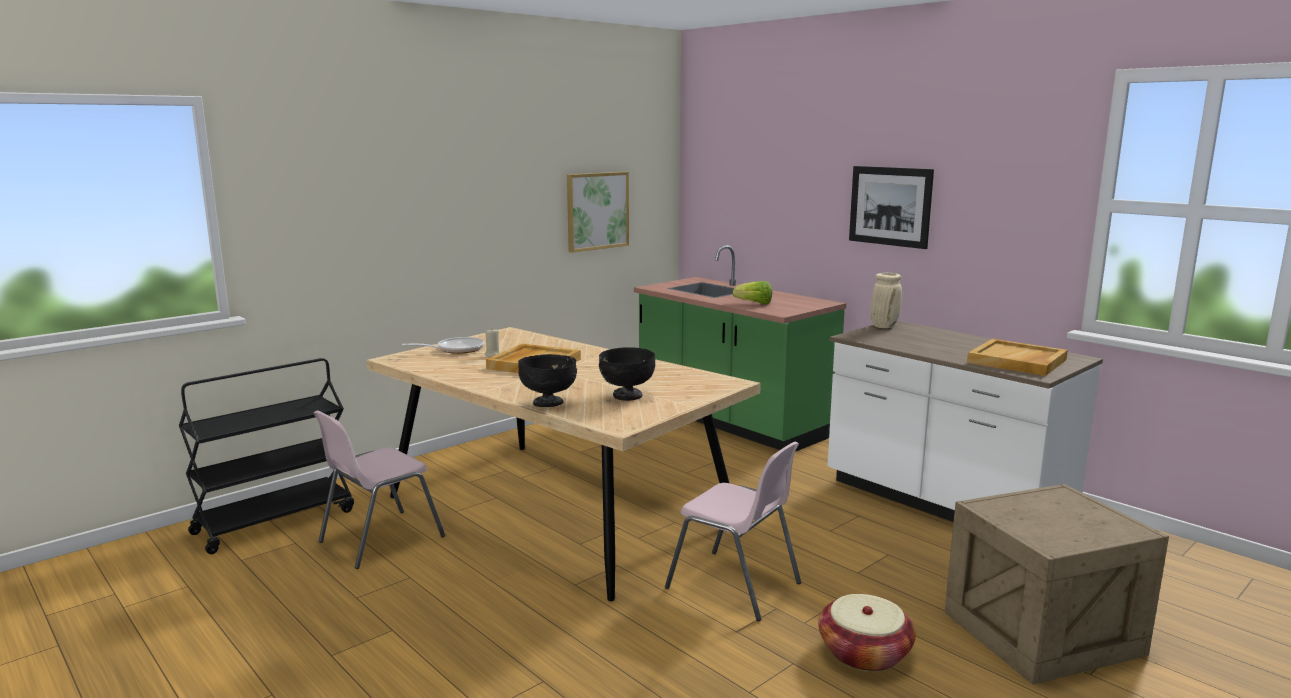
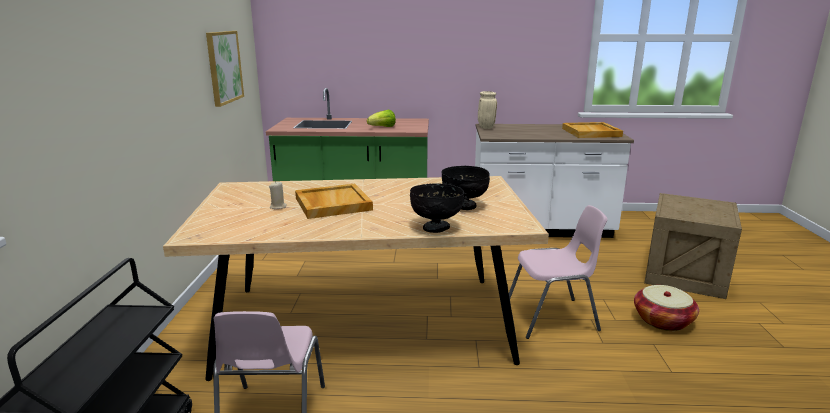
camera: 45 degrees left, 5 degrees up
frying pan [402,337,484,354] -> none
picture [849,166,934,249] -> none

